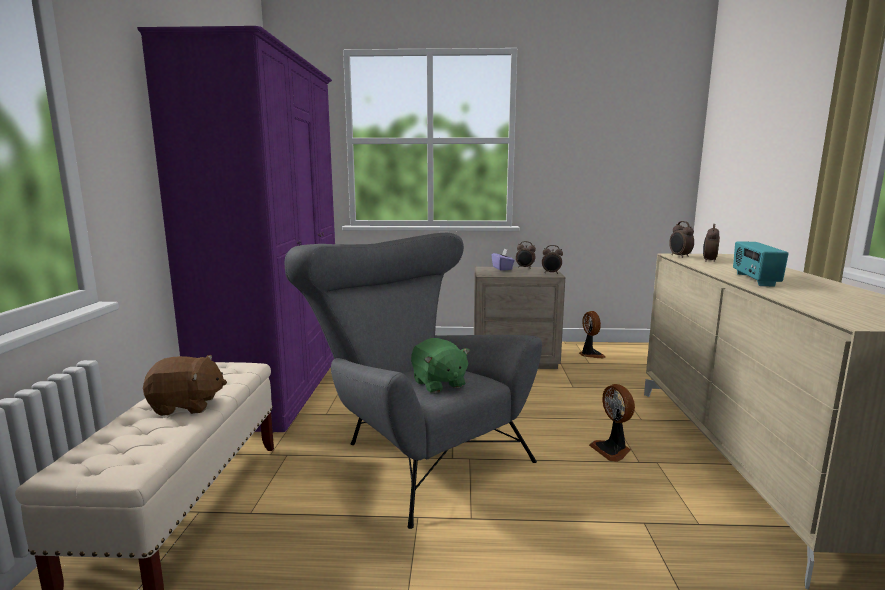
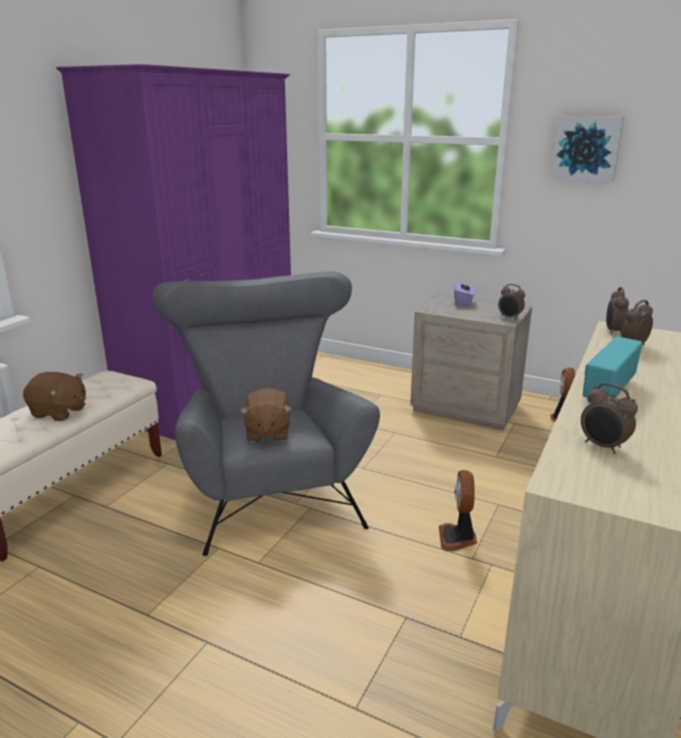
camera: 25 degrees right, 10 degrees up
green plush toy [411,338,470,393] -> brown plush toy [240,388,292,443]
alarm clock [516,241,536,269] -> alarm clock moved to [581,383,638,454]
none -> picture [550,116,624,182]

